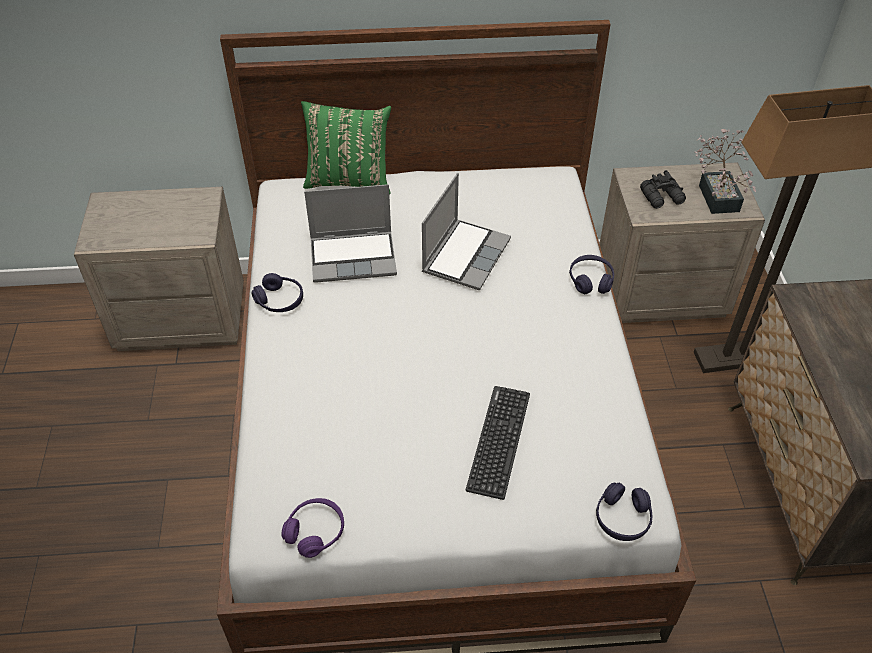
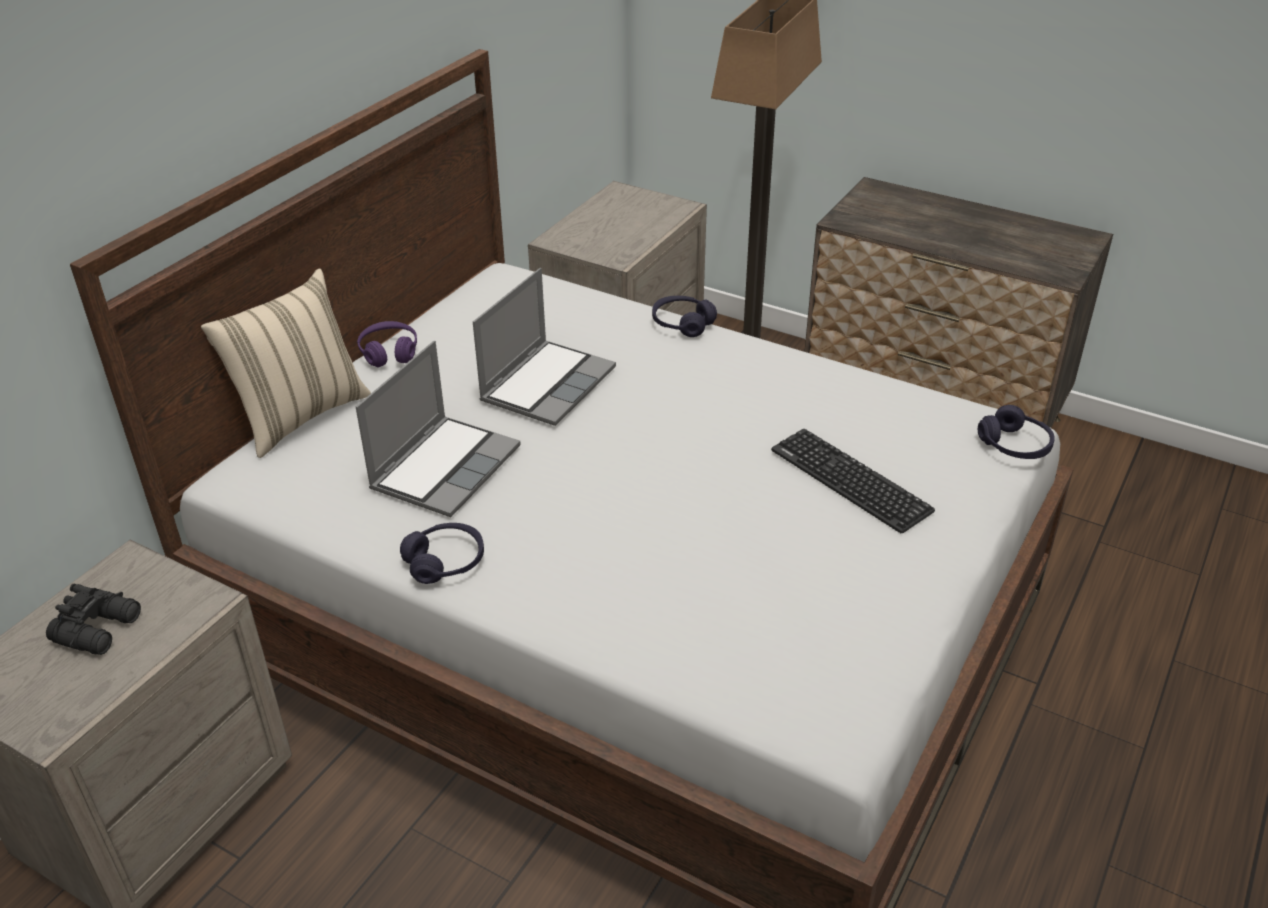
camera: 55 degrees left, 10 degrees down
purple headphones [281,498,344,558] -> purple headphones moved to [357,321,417,367]
green pillow [301,101,391,195] -> beige pillow [201,269,371,458]
laptop [422,173,511,291] -> laptop turned 60 degrees clockwise [473,268,616,426]
black binoculars [640,170,686,209] -> black binoculars moved to [46,584,141,655]
potted plant [695,129,756,214] -> none

